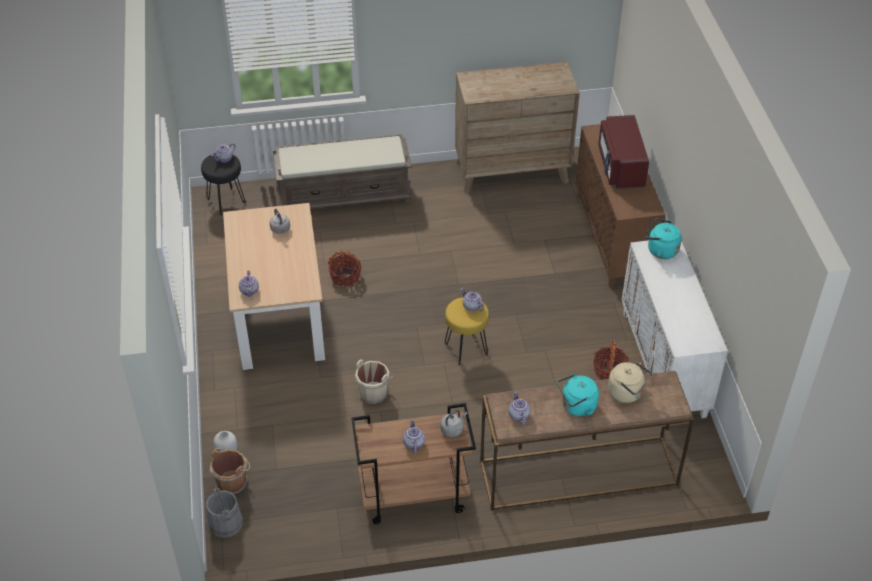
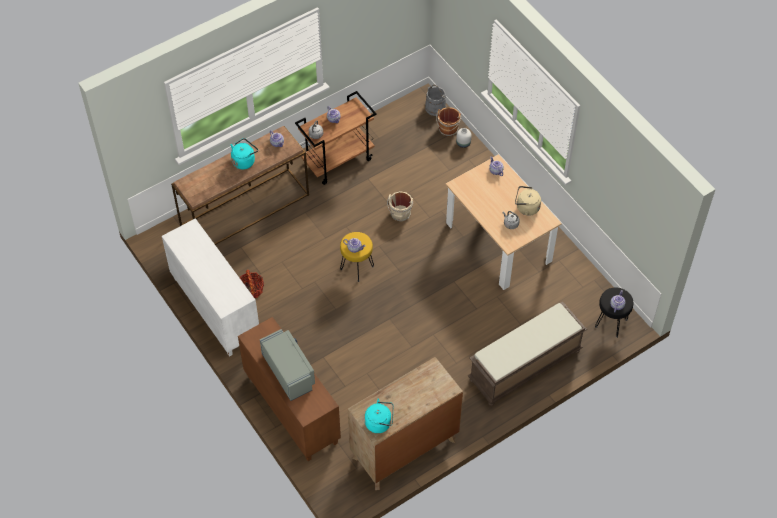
camera: 155 degrees right, 10 degrees up
basket [327,251,361,287] -> none
red microwave [598,115,649,189] -> grey microwave [260,329,315,401]
beige kettle [608,362,653,403] -> beige kettle moved to [515,186,541,216]
turquoise kettle [645,219,682,259] -> turquoise kettle moved to [365,399,393,433]

